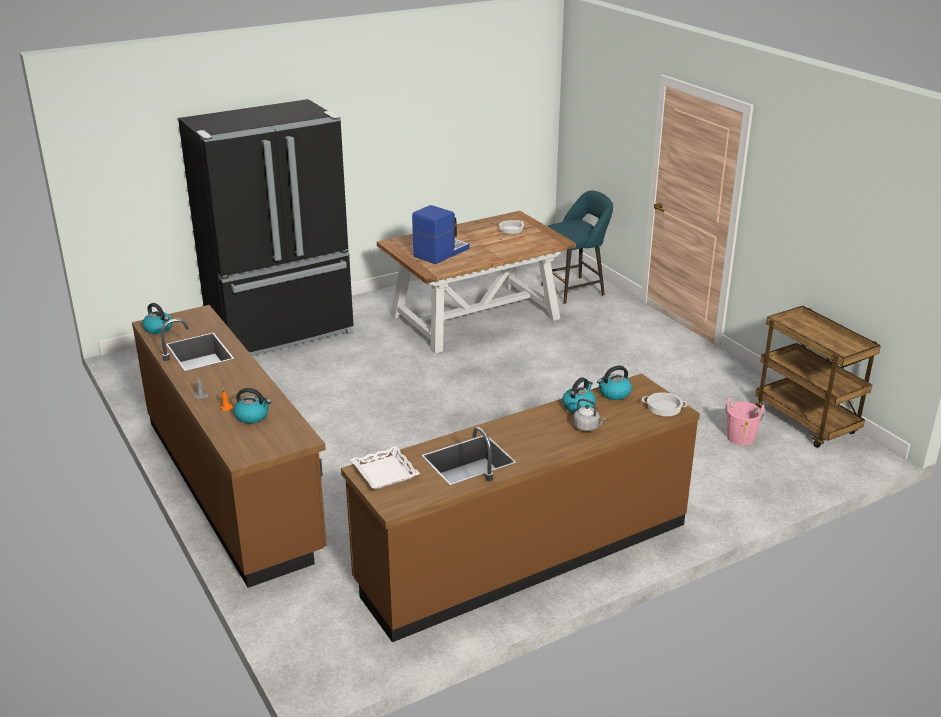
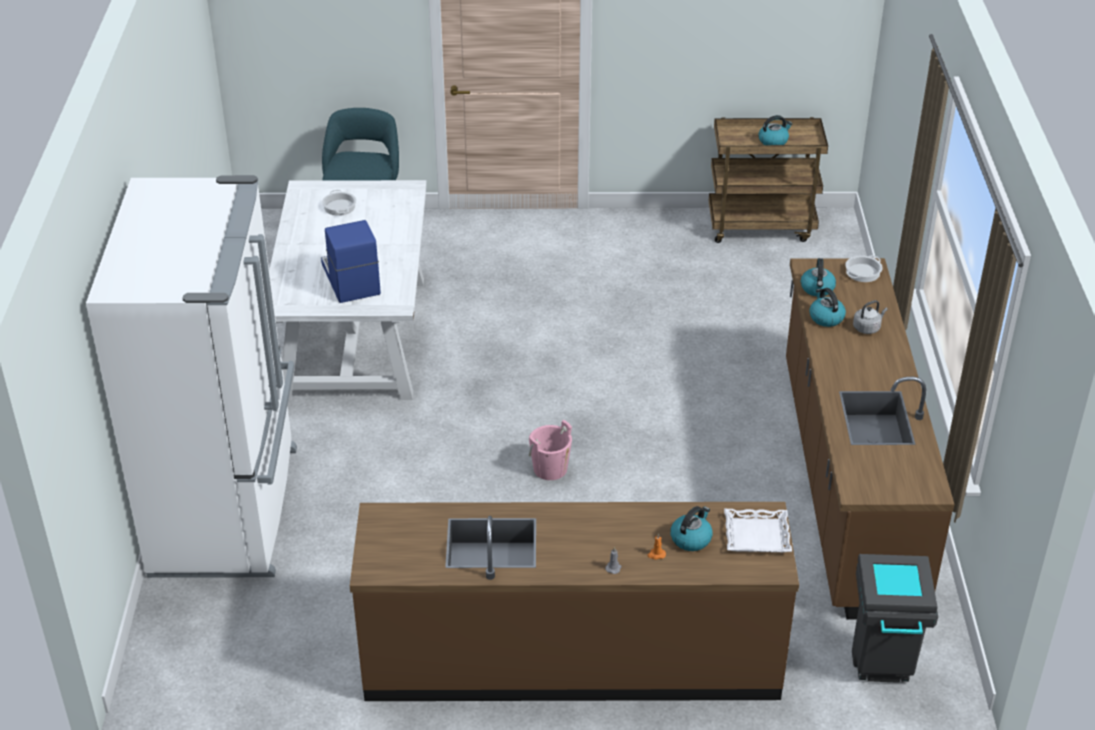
camera: 60 degrees left, 10 degrees up
kettle [142,303,173,334] -> kettle moved to [758,115,792,145]
black fridge [178,99,354,356] -> white fridge [86,175,297,578]
white tray [350,446,420,489] -> white tray moved to [724,509,792,552]
brown dining table [377,211,576,353] -> white dining table [269,180,427,400]
pink bucket [725,398,765,445] -> pink bucket moved to [529,420,572,480]
none -> grey trash can [852,554,938,683]

